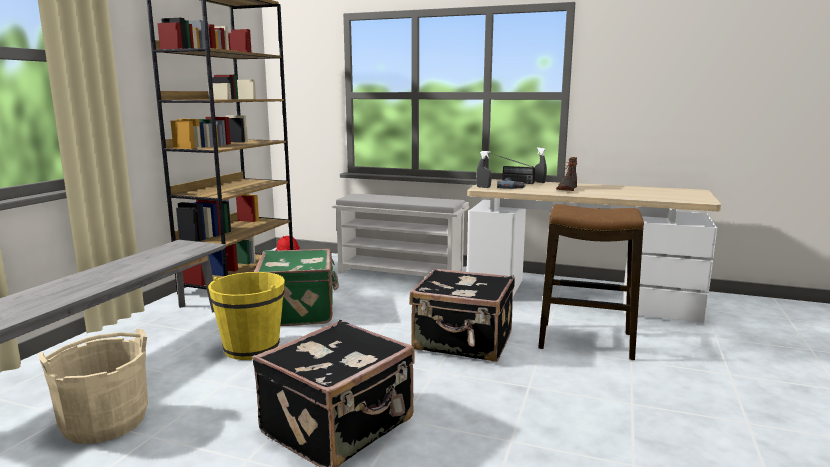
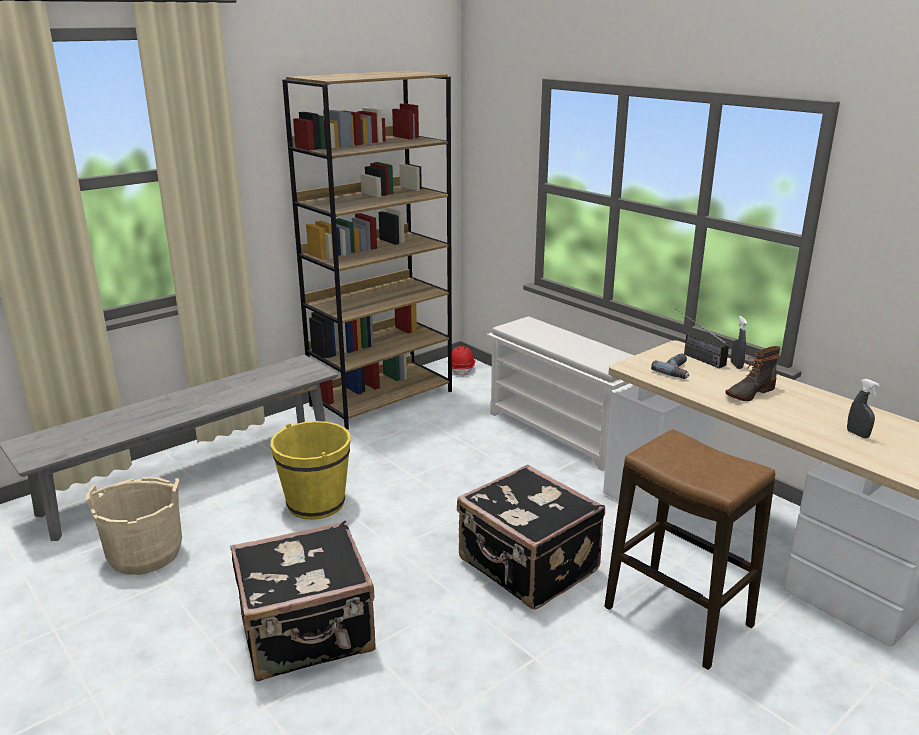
camera: 30 degrees right, 10 degrees up
green suitcase [254,249,339,326] -> none
grey spray bottle [476,151,492,188] -> grey spray bottle moved to [847,379,880,438]

